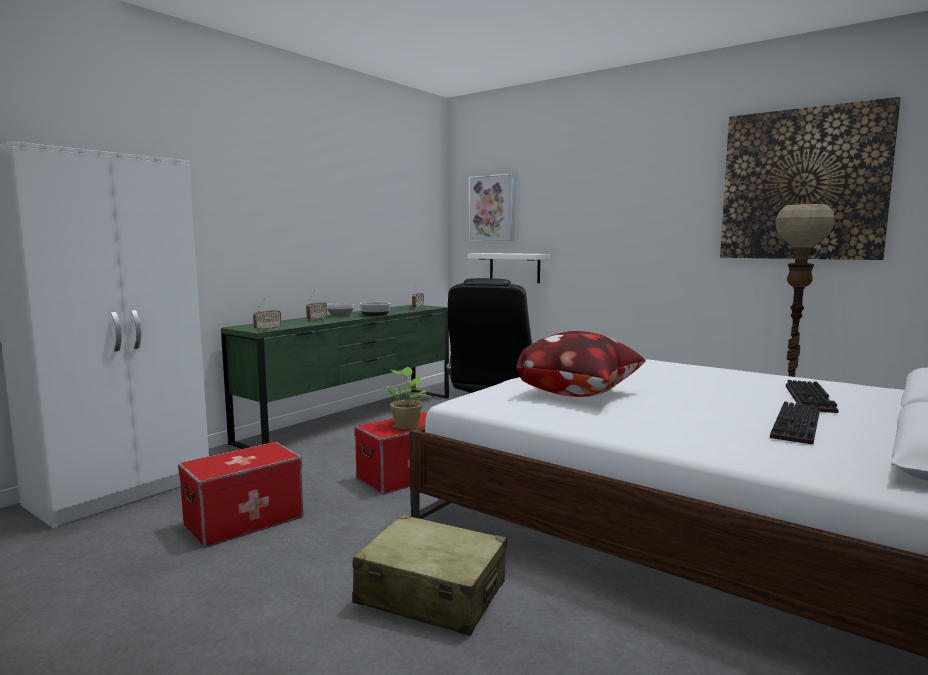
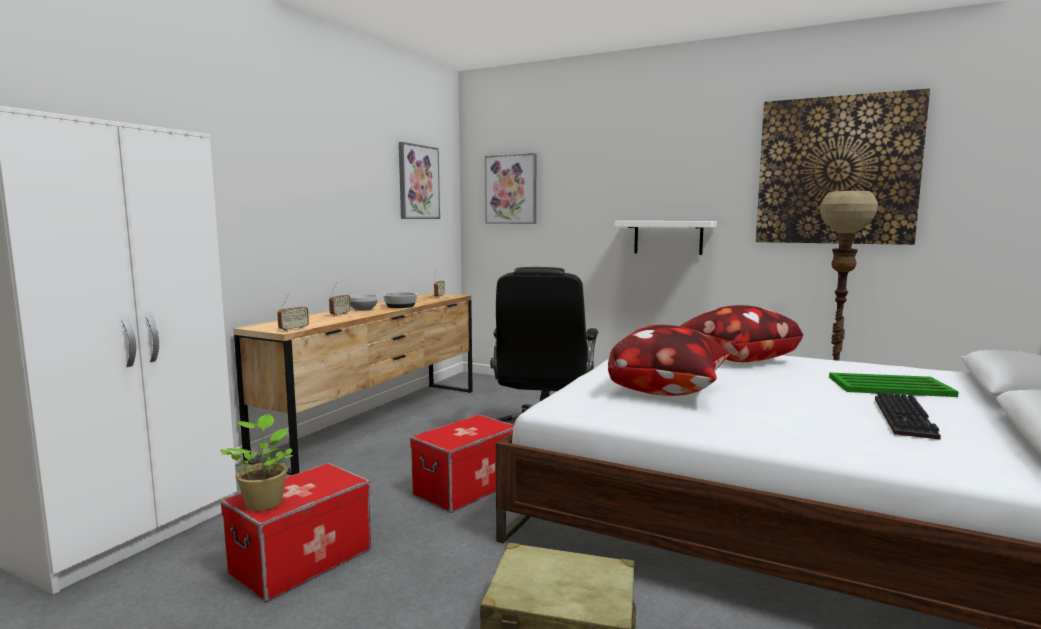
camera: 10 degrees left, 0 degrees up
green dresser [221,305,449,449] -> brown dresser [234,293,473,475]
potted plant [381,367,426,429] -> potted plant moved to [220,414,293,511]
white shelf [468,253,550,283] -> white shelf moved to [614,221,717,255]
keyboard [786,380,839,413] -> green tray [829,372,959,397]
none -> picture [399,142,440,219]
none -> pillow [681,305,803,362]

